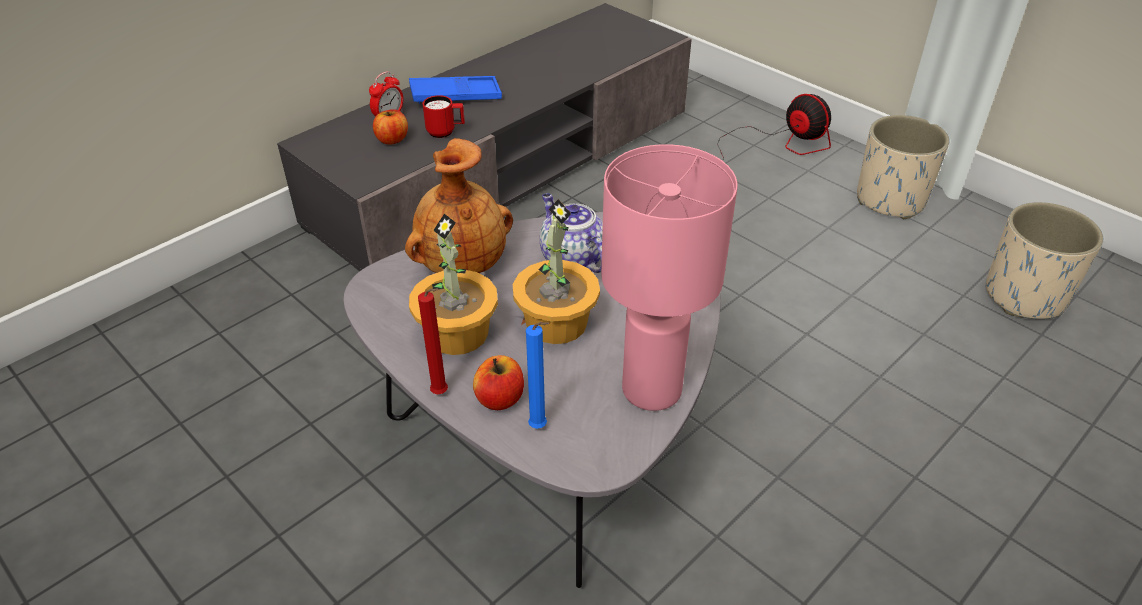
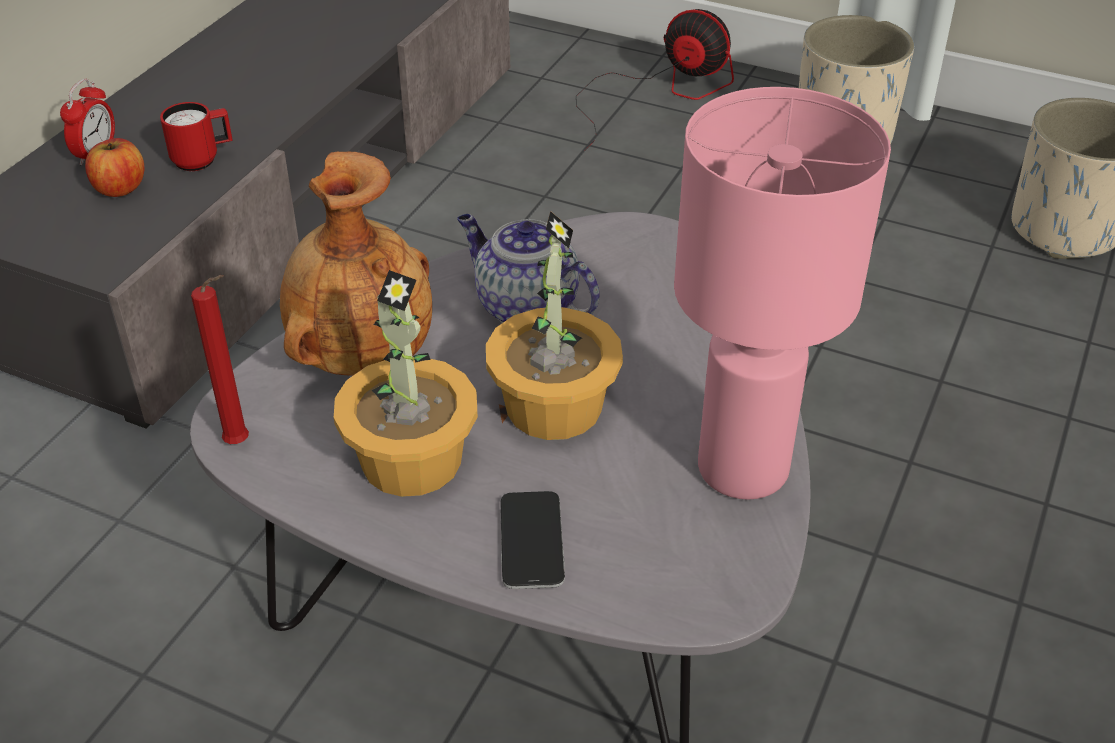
camera: 20 degrees left, 0 degrees up
blue tray [409,76,502,104] -> none
red candle [418,288,448,394] -> red candle moved to [191,275,249,444]
apple [473,355,524,410] -> phone [500,491,565,589]
blue candle [526,322,549,429] -> none

